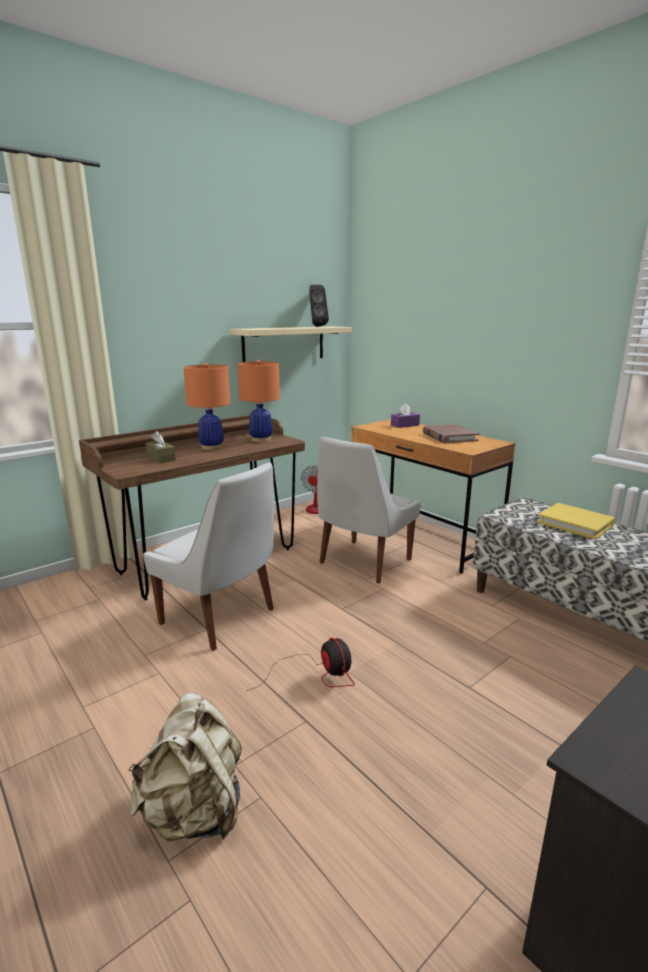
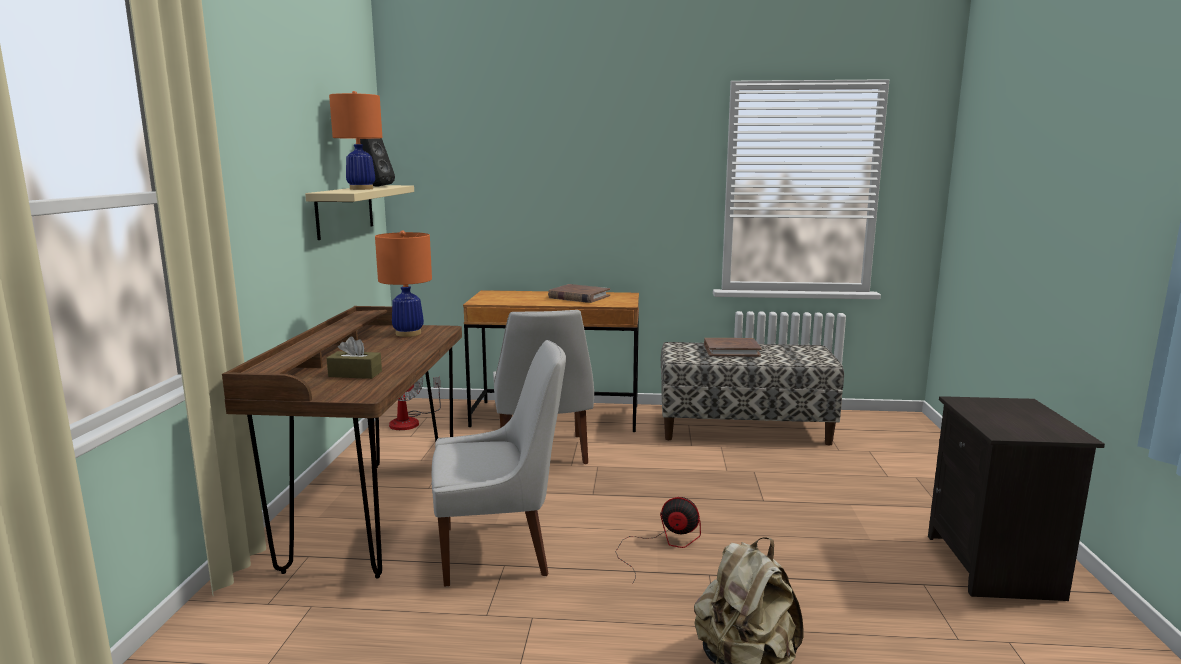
camera: 45 degrees left, 5 degrees down
orange table lamp [183,363,230,450] -> orange table lamp moved to [329,91,382,190]
purple tissue box [391,404,420,428] -> none
yellow book [537,503,614,539] -> brown book [704,338,762,357]

